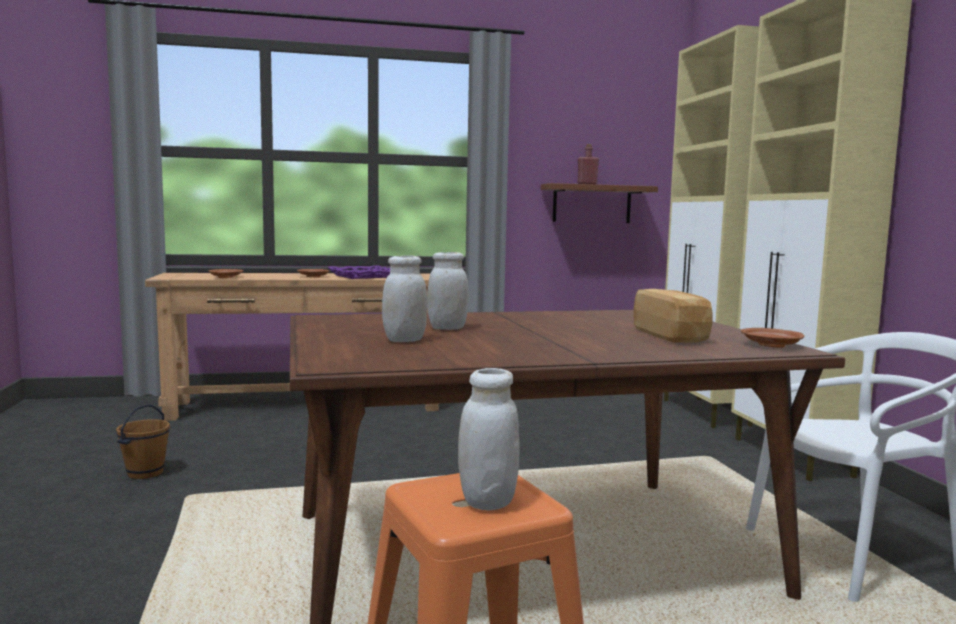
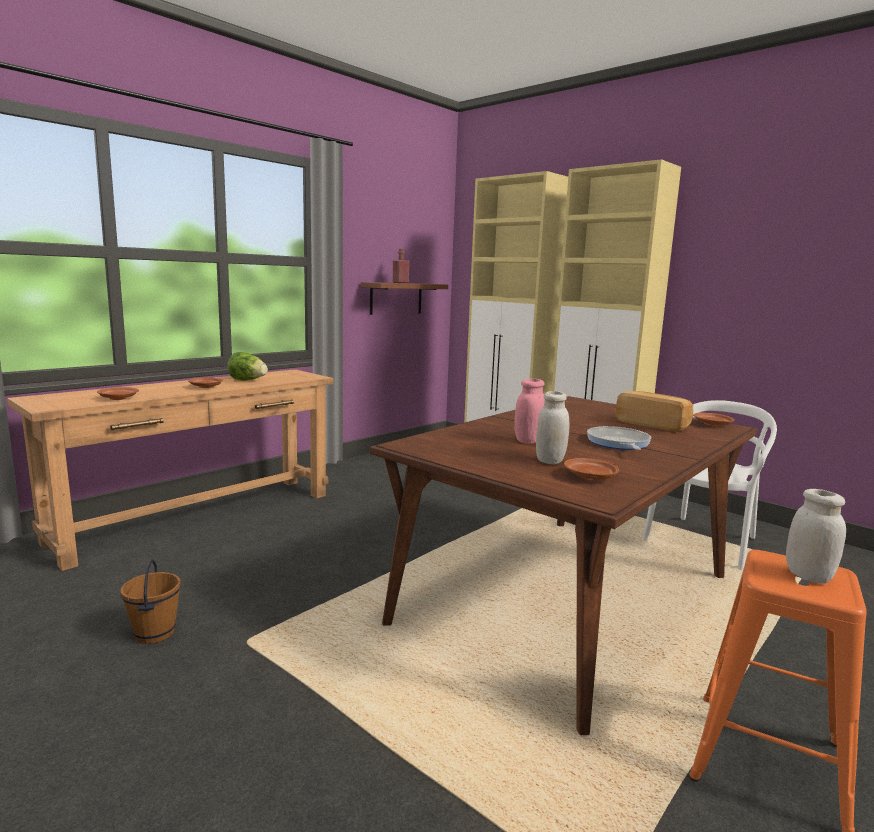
camera: 35 degrees left, 5 degrees up
purple tray [328,265,390,279] -> lettuce [227,352,268,381]
white jar [427,252,469,330] -> pink jar [514,379,545,444]
none -> brown plate [564,458,619,481]
none -> frying pan [587,426,651,450]

